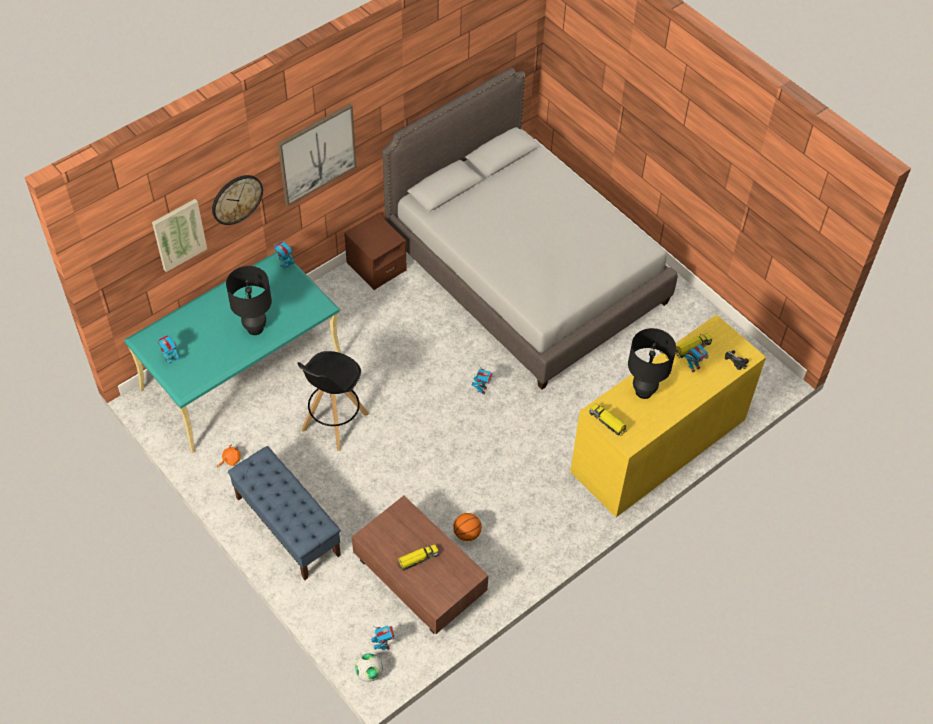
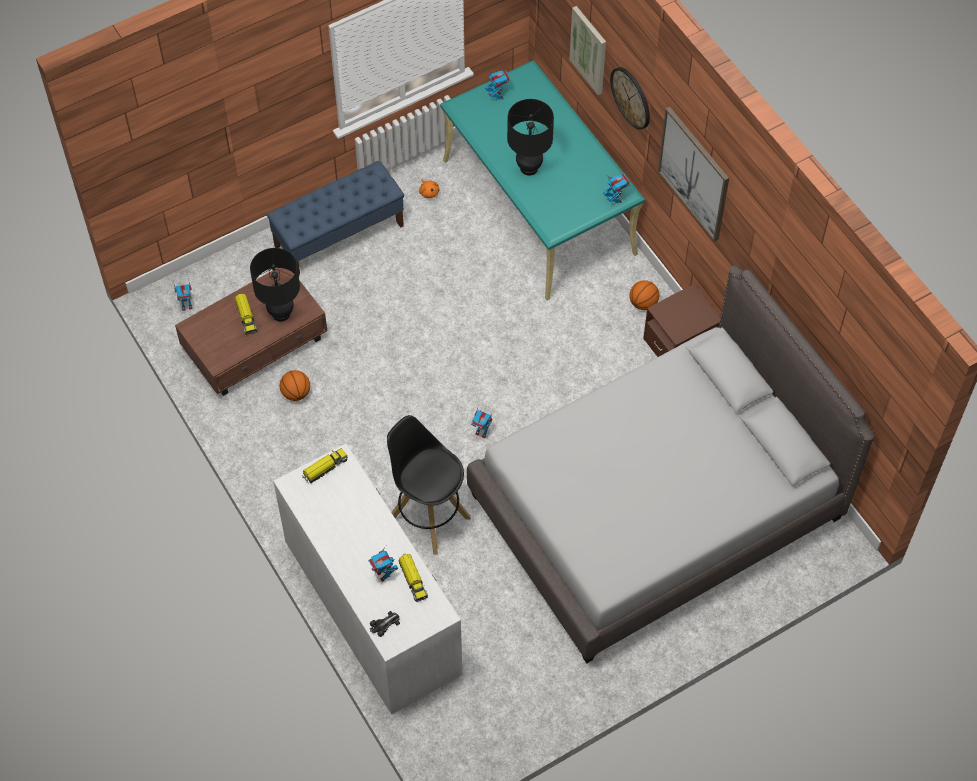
camera: 100 degrees right, 5 degrees up
black stool [297,351,369,451] -> black stool moved to [387,415,471,555]
football [355,653,383,682] -> none
yellow dresser [570,314,766,517] -> white dresser [273,444,462,714]
black table lamp [628,328,676,399] -> black table lamp moved to [250,248,300,321]
none -> basketball [630,280,659,310]

